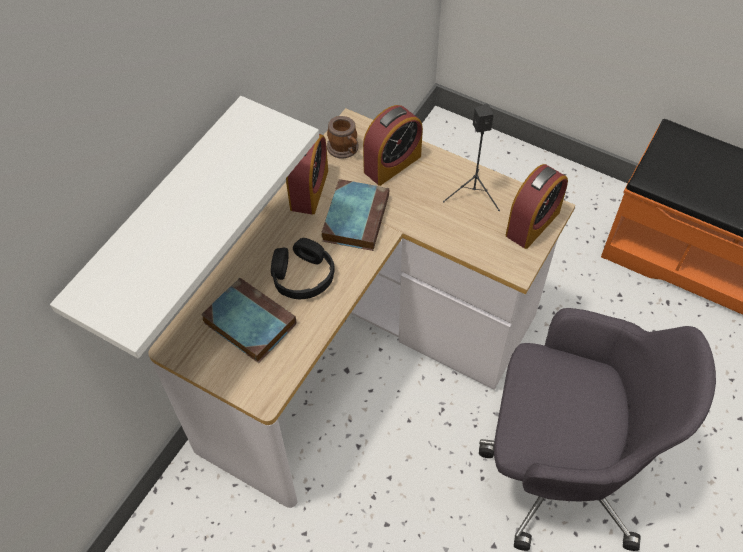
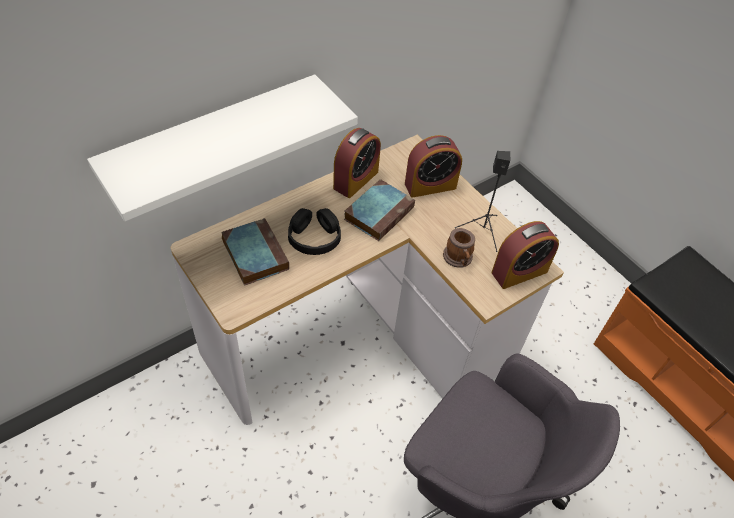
camera: 20 degrees right, 5 degrees down
mug [327,116,359,159] -> mug moved to [443,228,475,267]

